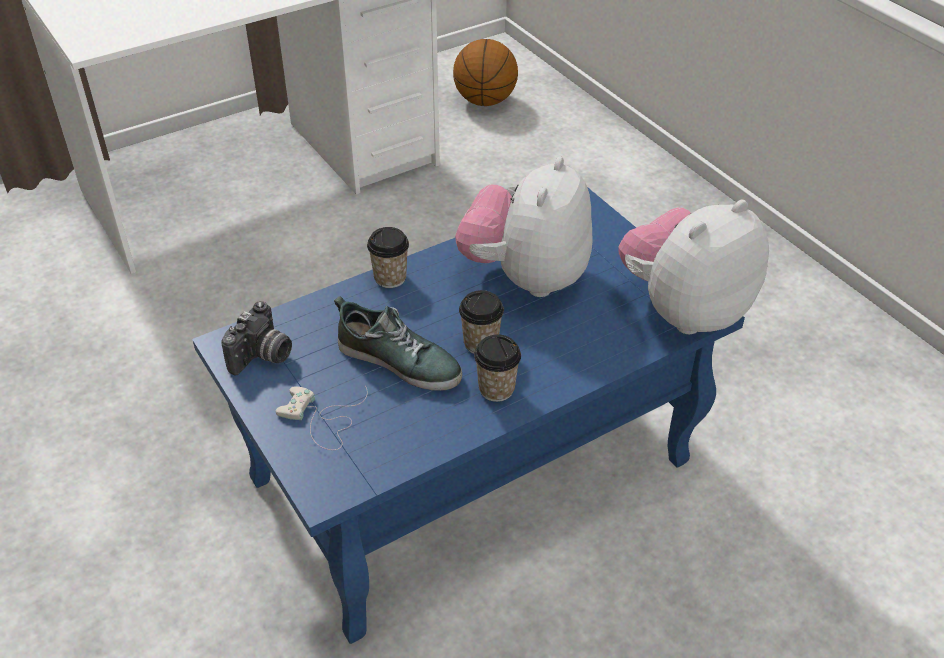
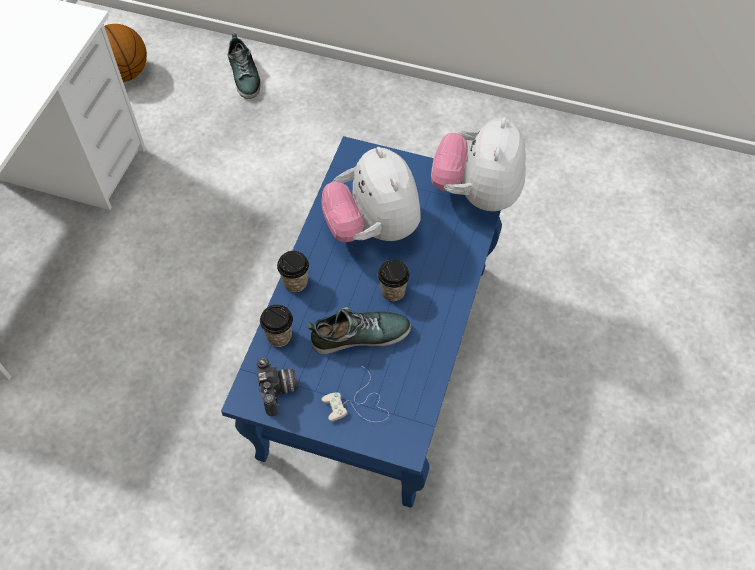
camera: 40 degrees left, 15 degrees up
cup [474,334,521,402] -> cup moved to [260,305,293,347]
none -> shoe [228,33,261,99]

